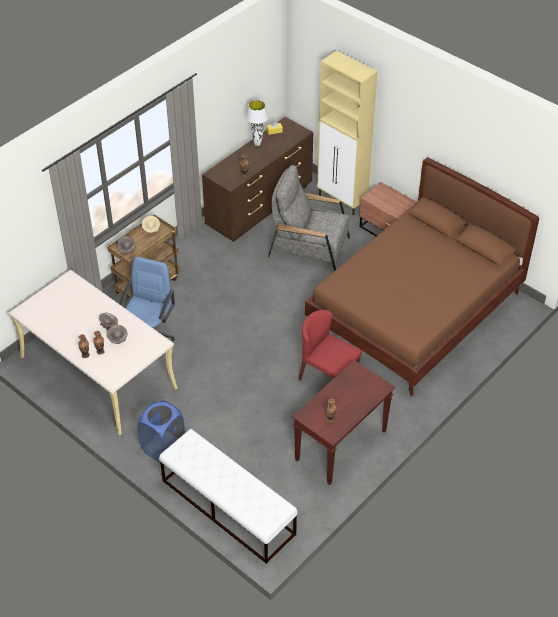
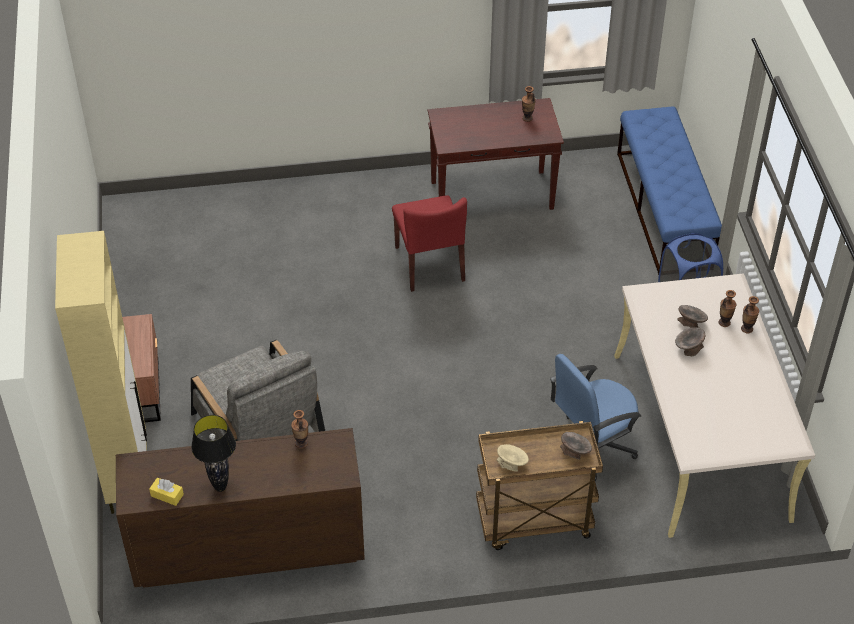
camera: 140 degrees left, 0 degrees up
white bench [159,429,298,564] -> blue bench [617,107,722,275]
white table lamp [246,100,268,146] -> black table lamp [191,415,236,492]
brown bed [305,157,539,396] -> none

